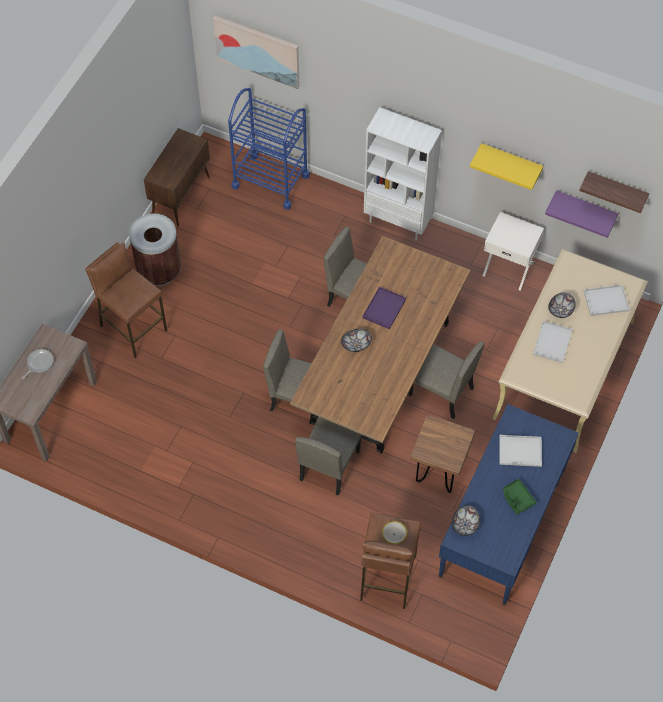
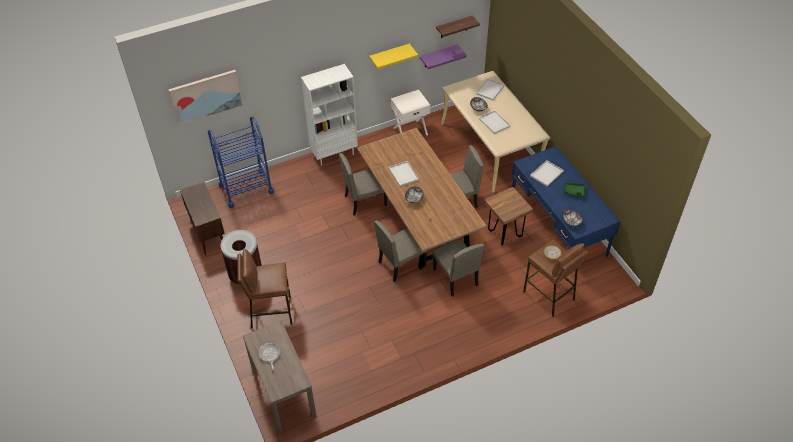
camera: 50 degrees left, 10 degrees down
purple tray [362,287,406,329] -> white tray [389,161,419,186]

